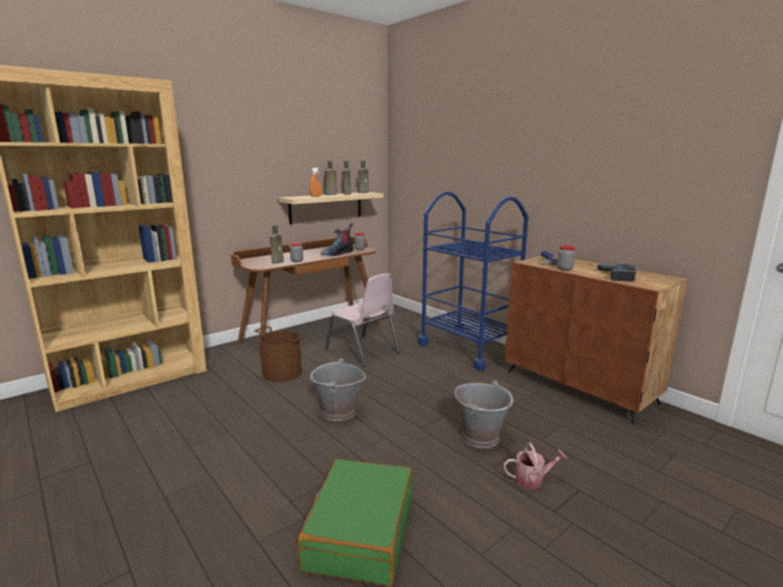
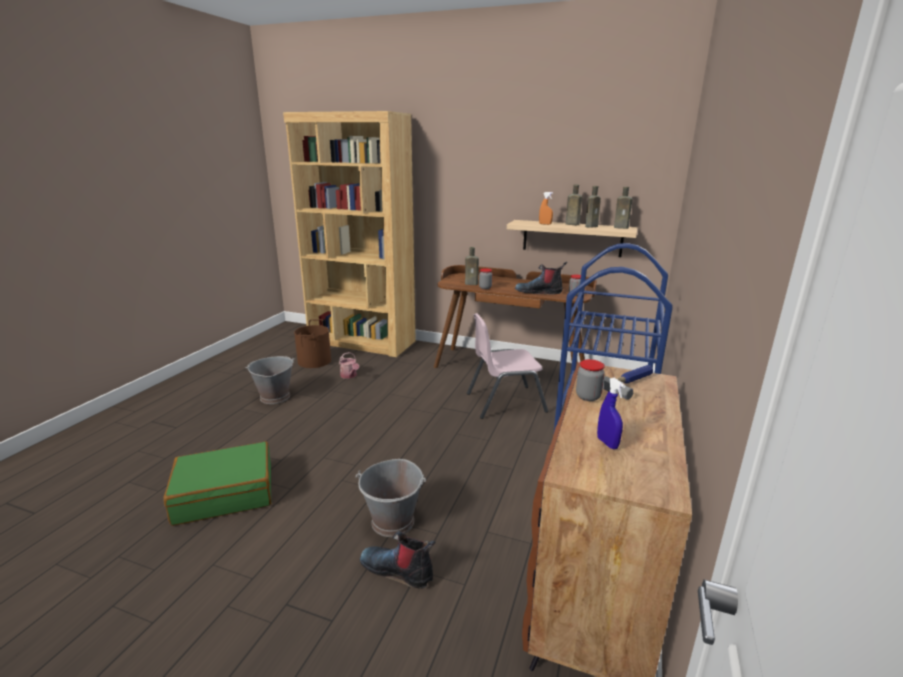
camera: 60 degrees right, 5 degrees up
brown bucket [255,326,305,382] -> brown bucket moved to [294,319,331,368]
grey bucket [310,358,366,421] -> grey bucket moved to [245,356,295,404]
pink chair [325,273,400,367] -> pink chair turned 60 degrees clockwise [467,313,548,419]
watering can [503,443,567,489] -> watering can moved to [339,352,359,379]
power drill [597,264,639,281] -> blue spray bottle [597,378,625,449]
none -> boot [360,531,436,589]

